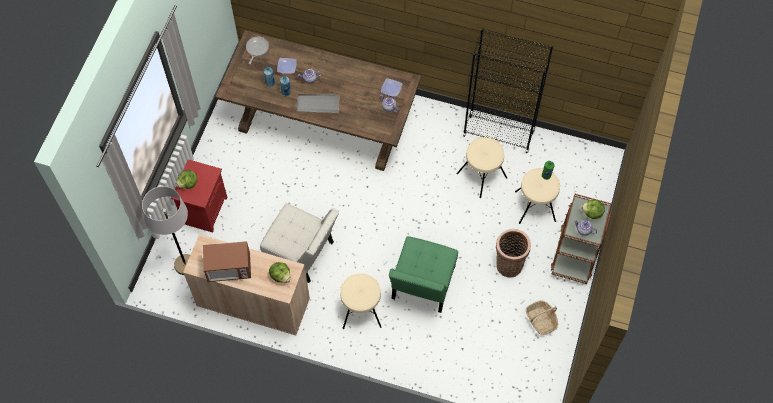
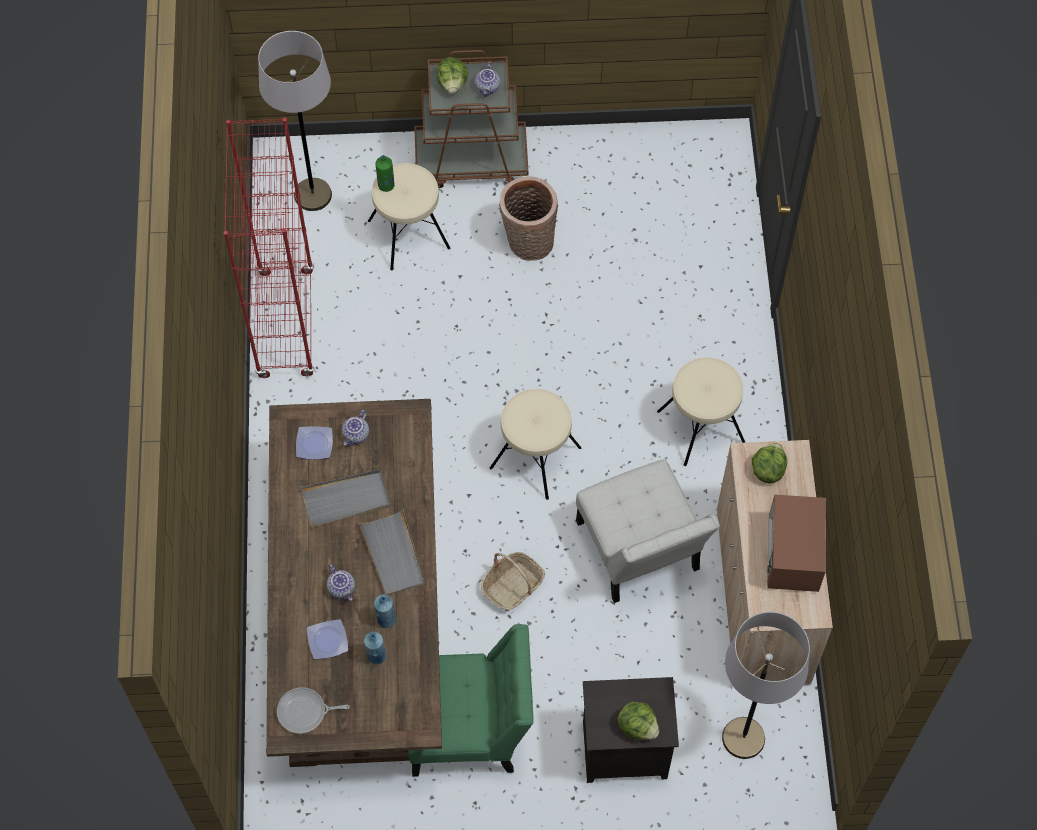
camera: 110 degrees left, 0 degrees up
red nightstand [171,159,227,232] -> black nightstand [583,677,679,783]
microwave [203,241,251,282] -> microwave turned 150 degrees counterclockwise [766,495,826,592]
white chair [260,203,339,283] -> white chair turned 150 degrees clockwise [576,459,720,603]
green chair [389,236,458,313] -> green chair moved to [408,624,534,777]
beige stool [456,137,507,198] -> beige stool moved to [490,389,581,500]
black bookcase [463,28,553,153] -> red bookcase [224,117,314,378]
basket [526,300,558,335] -> basket moved to [481,552,545,611]
none -> grey floor lamp [258,31,332,211]
none -> grey tray [300,469,391,528]

